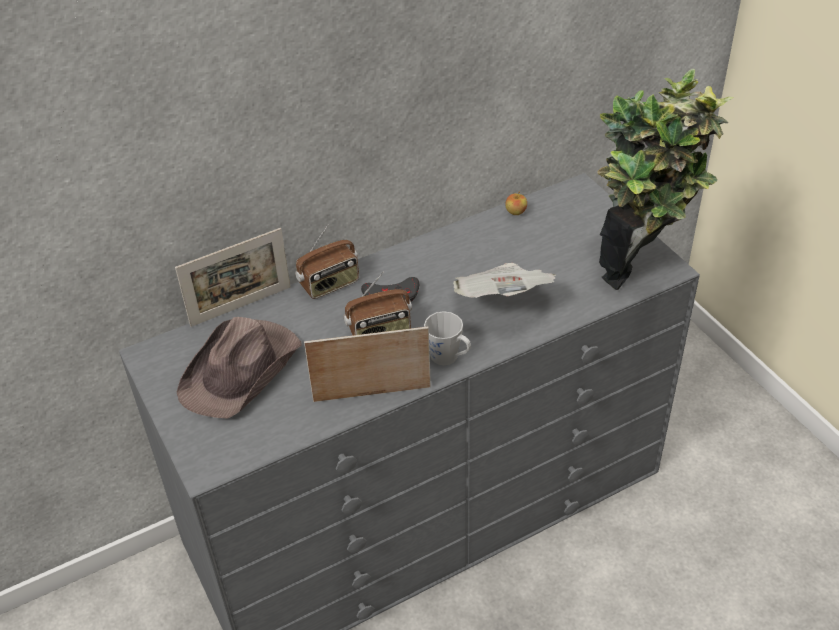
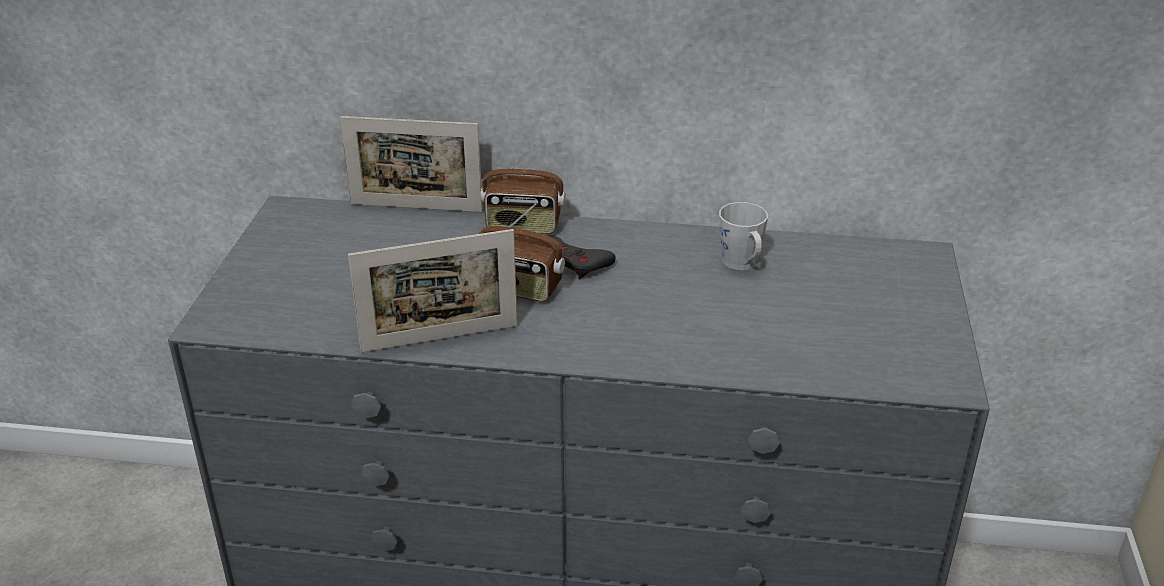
camera: 35 degrees right, 10 degrees down
brown hat [177,317,302,418] -> none
picture frame [304,326,431,402] -> picture frame turned 135 degrees clockwise [348,229,518,352]
grey mug [424,311,471,365] -> grey mug moved to [719,202,768,270]
newspaper [453,263,555,298] -> none
apple [505,191,527,215] -> none
potted plant [597,69,734,290] -> none

